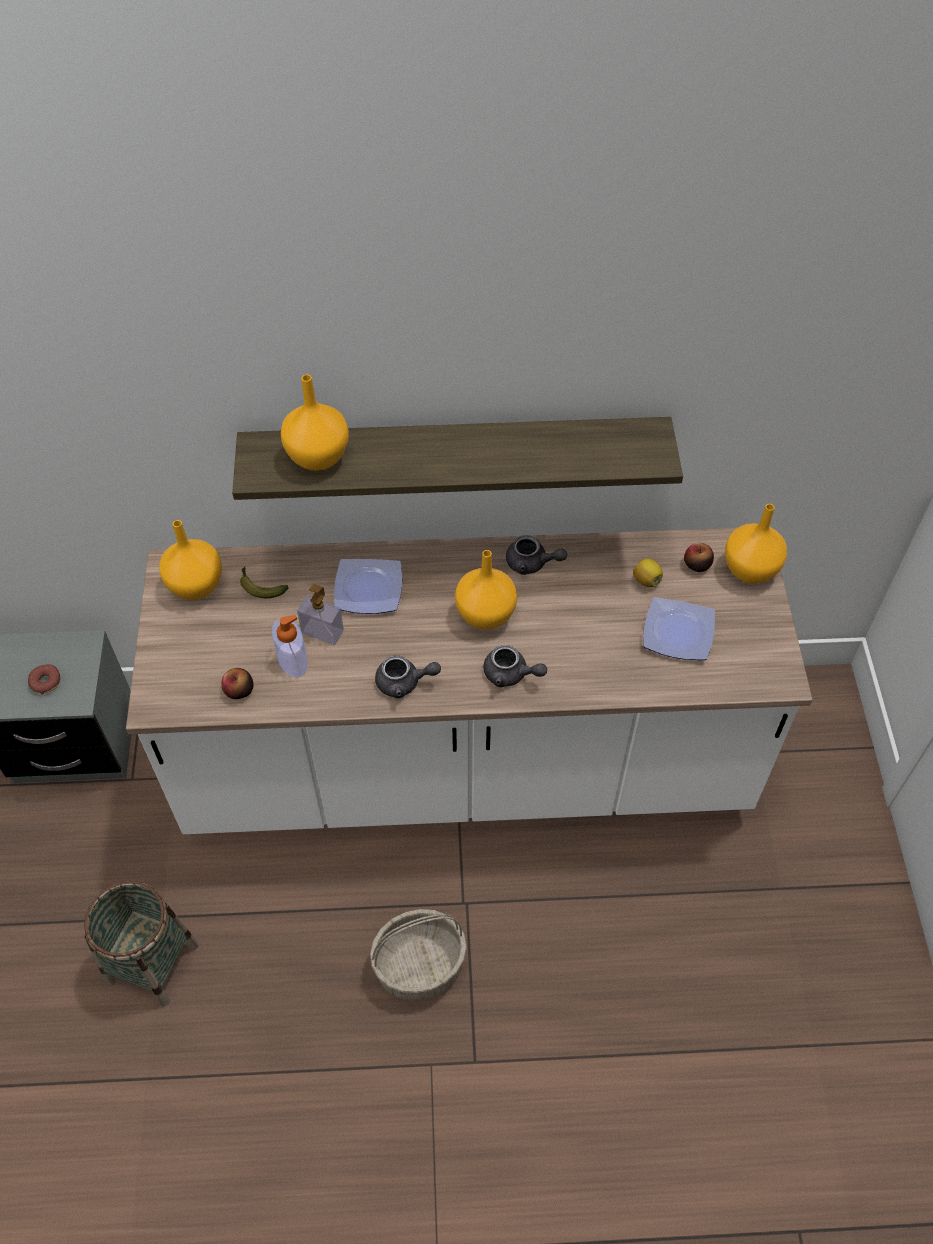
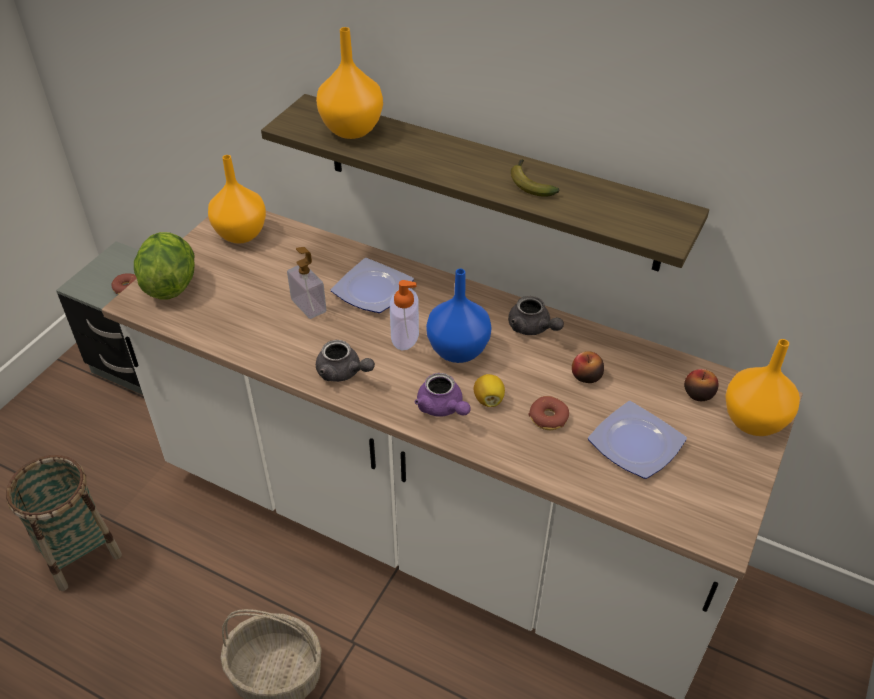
camera: 30 degrees right, 10 degrees down
apple [221,668,254,699] -> apple moved to [572,351,604,383]
banana [240,567,288,598] -> banana moved to [511,159,560,197]
soap dispenser [272,615,308,678] -> soap dispenser moved to [390,280,419,351]
orange vase [455,550,517,630] -> blue vase [426,269,492,363]
grey teapot [483,645,547,688] -> purple teapot [415,373,470,417]
lemon [633,559,663,587] -> lemon moved to [473,374,505,407]
none -> lettuce [134,232,195,300]
none -> donut [529,396,569,430]

